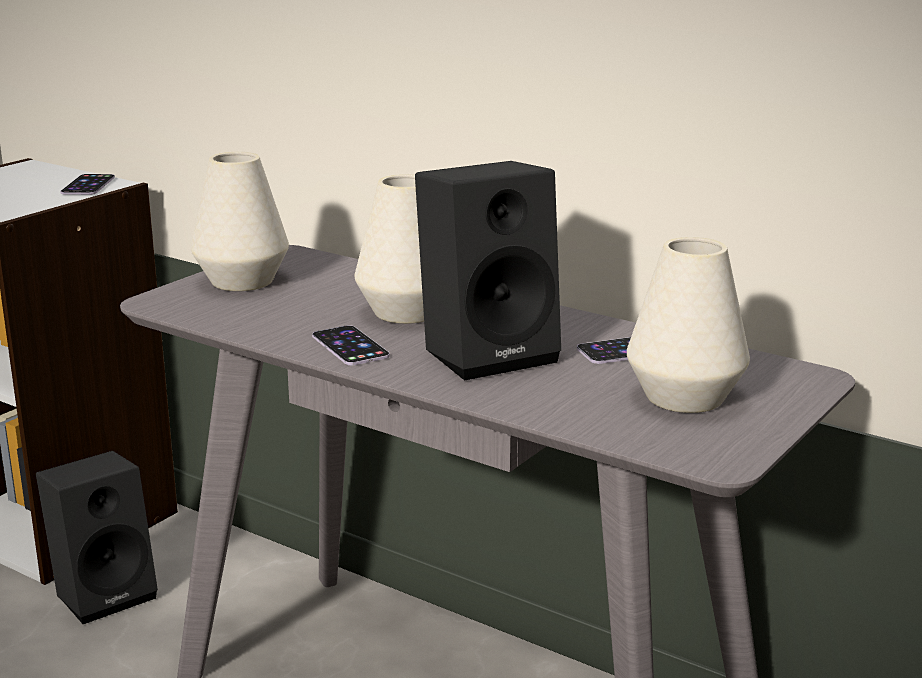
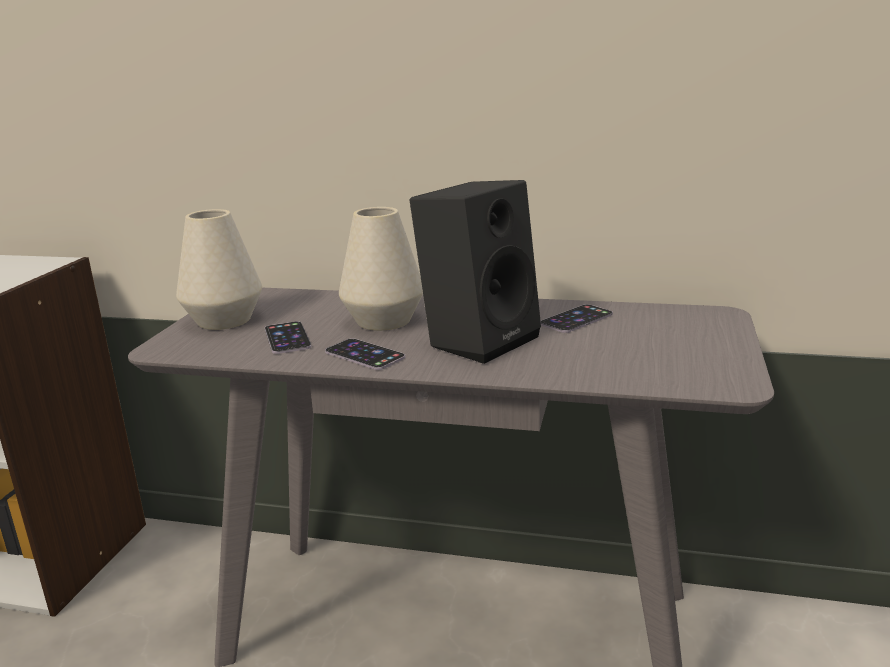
camera: 20 degrees left, 0 degrees up
black speaker [36,451,158,624] -> none
phone [60,174,115,195] -> phone moved to [265,321,311,354]
white vase [627,237,750,413] -> none

